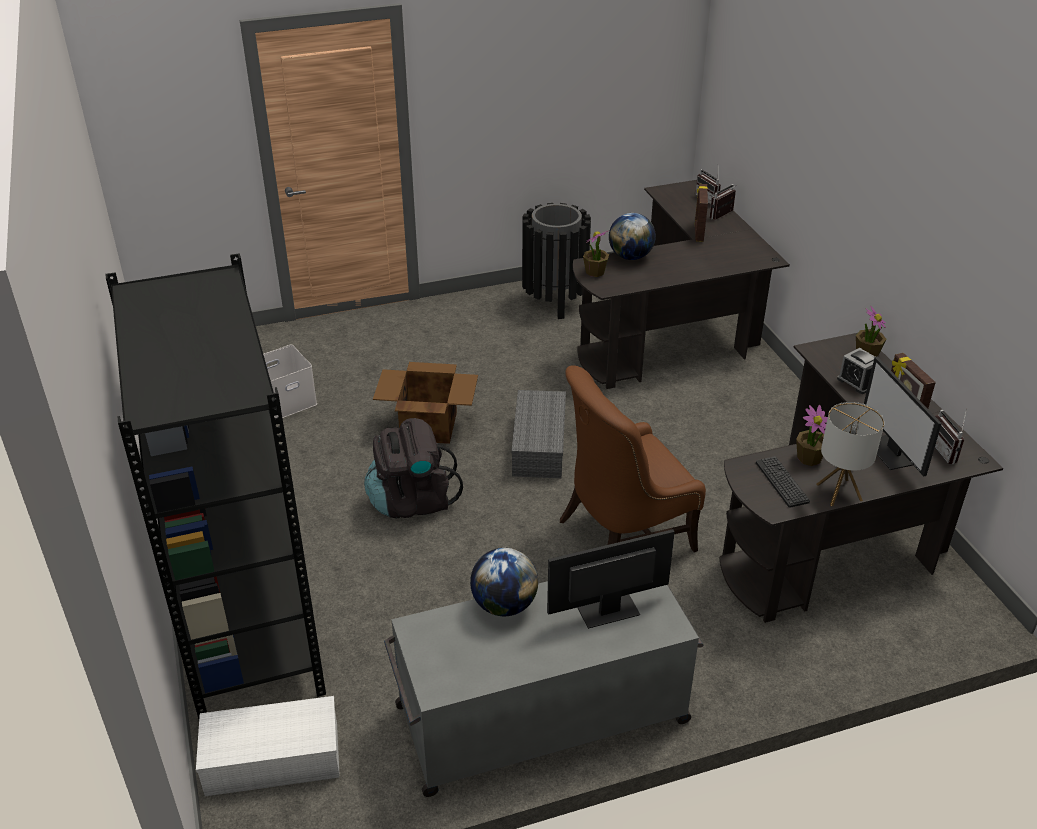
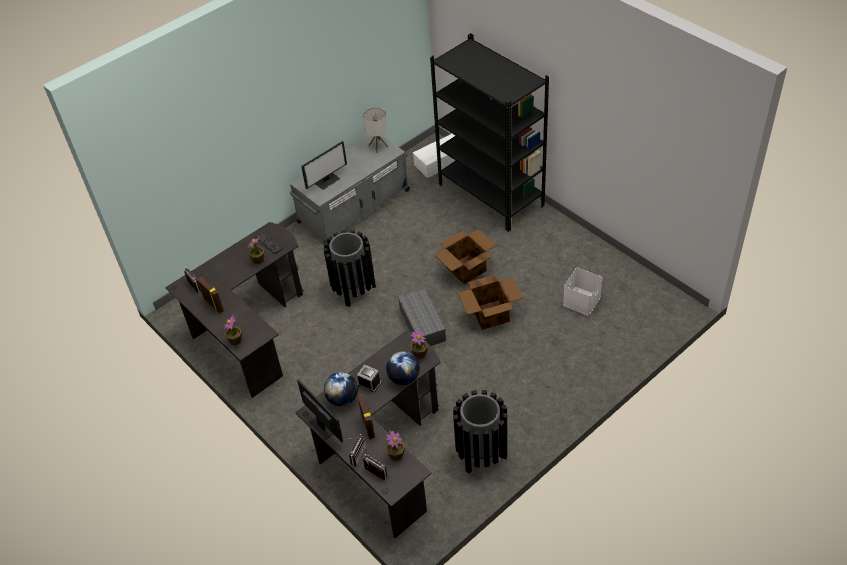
camera: 160 degrees right, 10 degrees up
black backpack [364,418,463,519] -> cardboard box [434,229,496,284]
globe [470,548,538,616] -> globe moved to [324,372,358,406]
brown chair [560,365,706,553] -> black trash can [323,230,376,306]
table lamp [816,402,884,506] -> table lamp moved to [363,107,388,153]
alarm clock [837,348,875,394] -> alarm clock moved to [357,364,381,392]
monitor [864,357,942,477] -> monitor moved to [297,379,343,442]
none -> potted plant [385,430,405,461]

